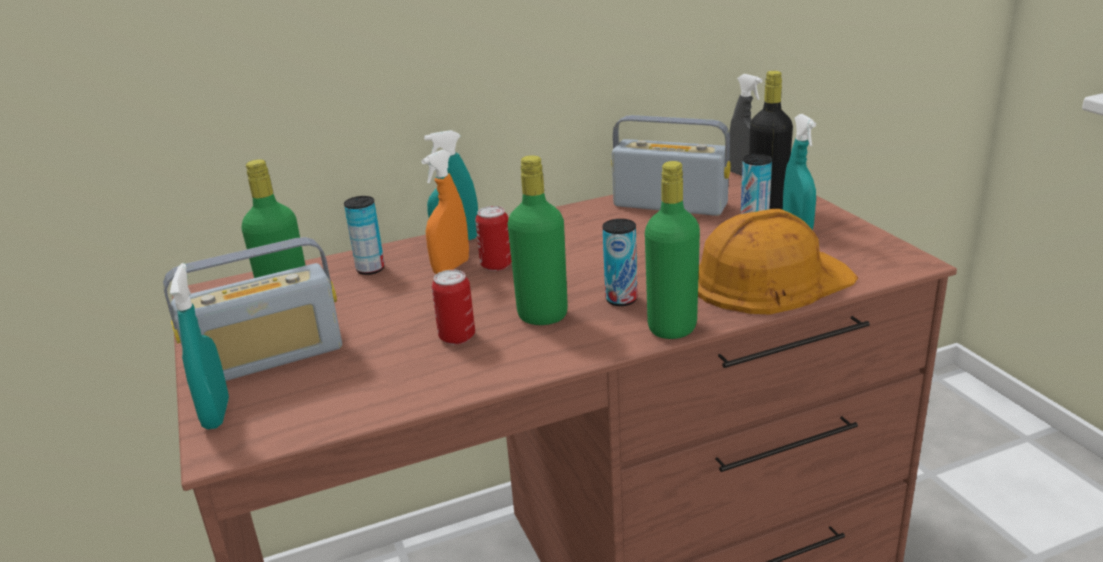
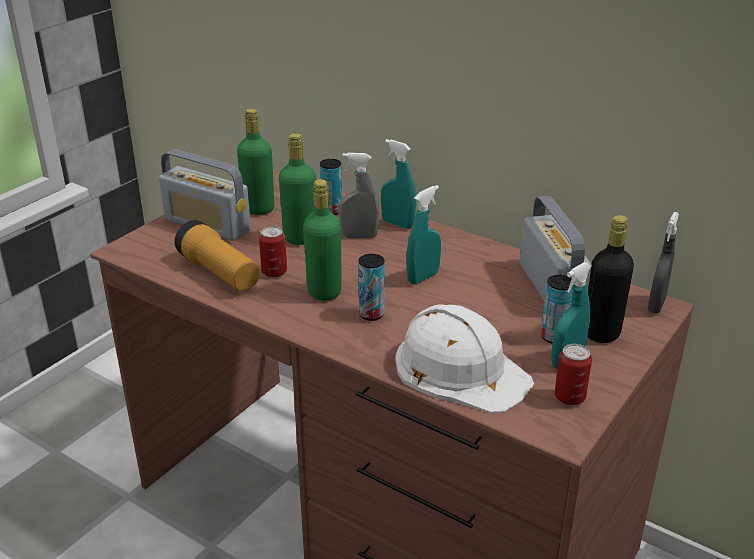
camera: 55 degrees right, 5 degrees up
turquoise spray bottle [170,263,229,430] -> turquoise spray bottle moved to [406,185,441,284]
orange spray bottle [421,150,469,274] -> grey spray bottle [339,153,380,238]
can [475,206,512,271] -> can moved to [555,344,592,406]
green bottle [645,161,700,339] -> green bottle moved to [279,133,316,245]
orange hard hat [698,209,858,314] -> white hard hat [395,305,534,413]
none -> flashlight [175,220,259,291]

